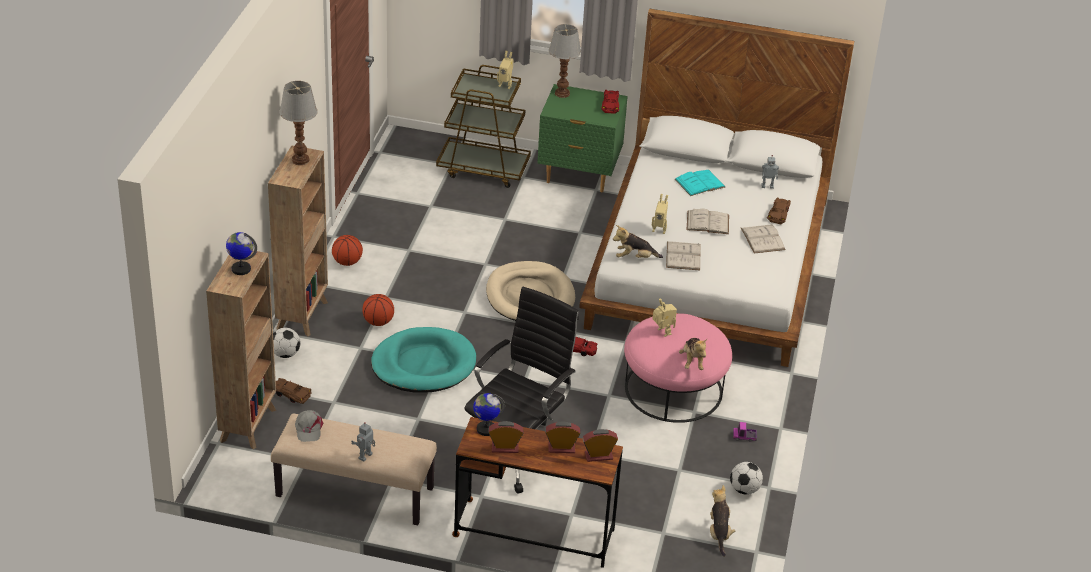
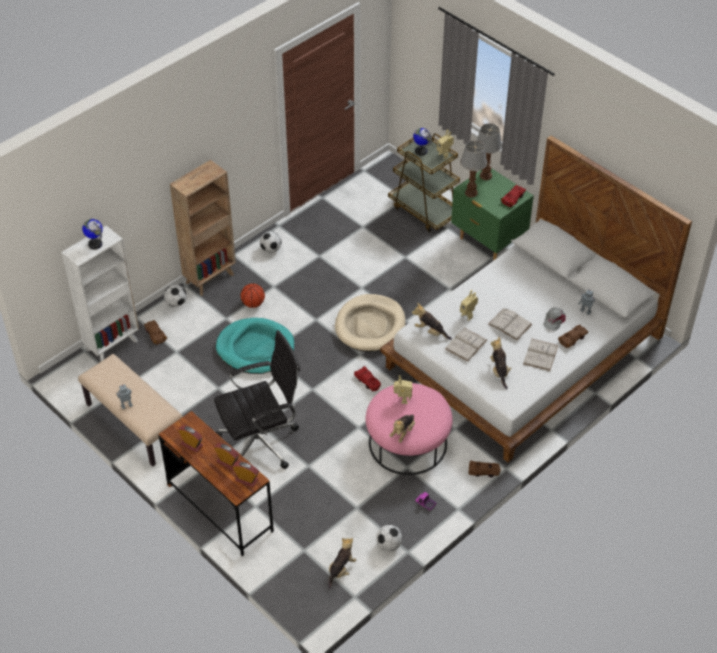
camera: 35 degrees right, 10 degrees up
brown bookcase [206,250,276,449] -> white bookcase [61,225,139,361]
table lamp [279,81,318,165] -> table lamp moved to [460,140,487,198]
grey cap [295,410,323,442] -> grey cap moved to [544,307,565,331]
basketball [332,235,363,266] -> football [260,231,281,253]
globe [473,393,505,436] -> globe moved to [413,128,432,155]
turquoise book [675,170,725,196] -> none
none -> brown toy car [468,460,501,477]
none -> plush toy [490,337,512,389]

